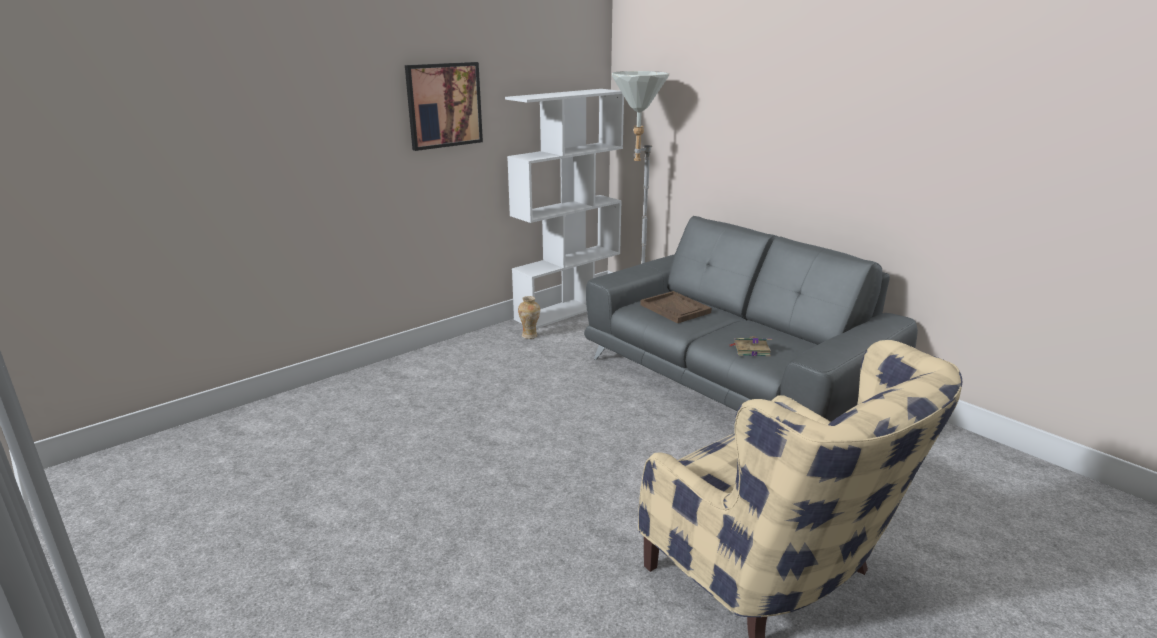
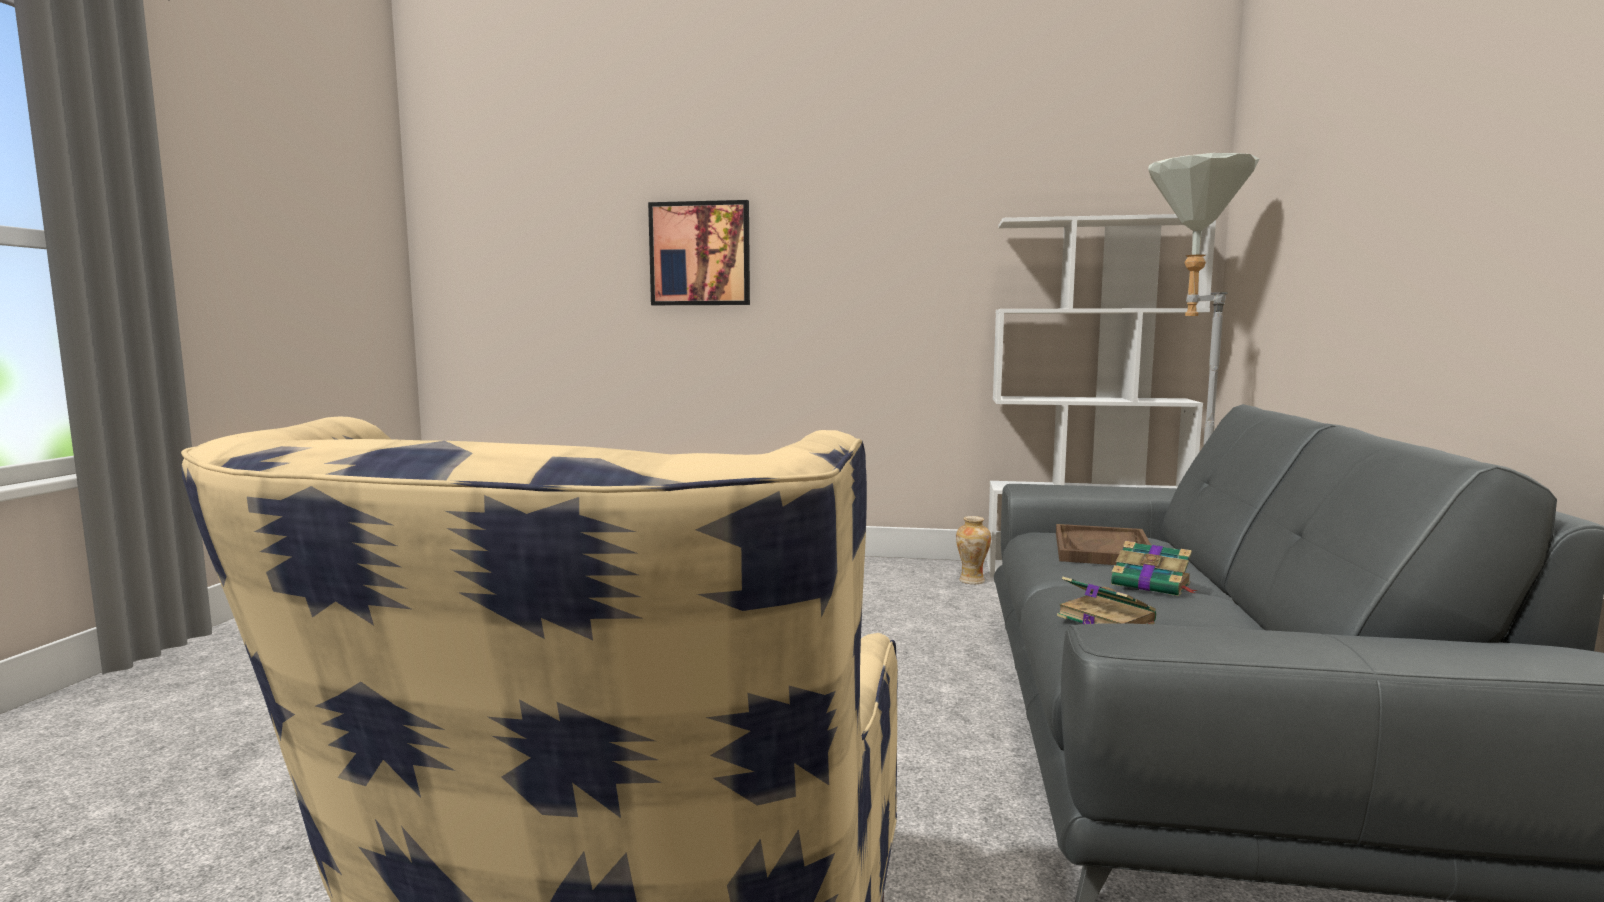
camera: 50 degrees right, 15 degrees down
picture [405,62,483,151] -> picture moved to [648,200,750,305]
none -> book [1111,541,1197,596]

